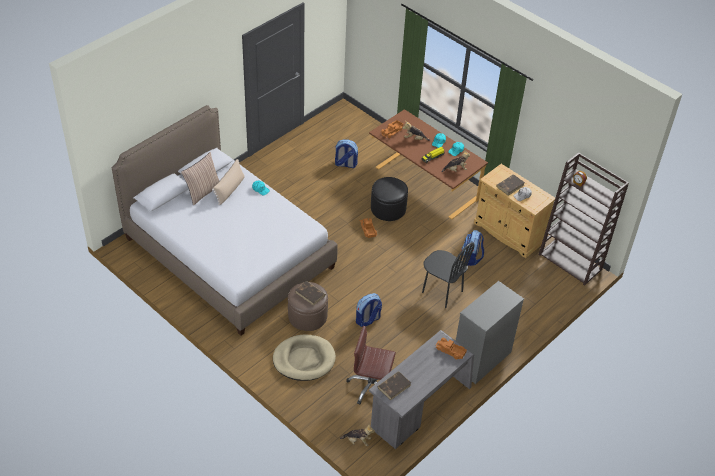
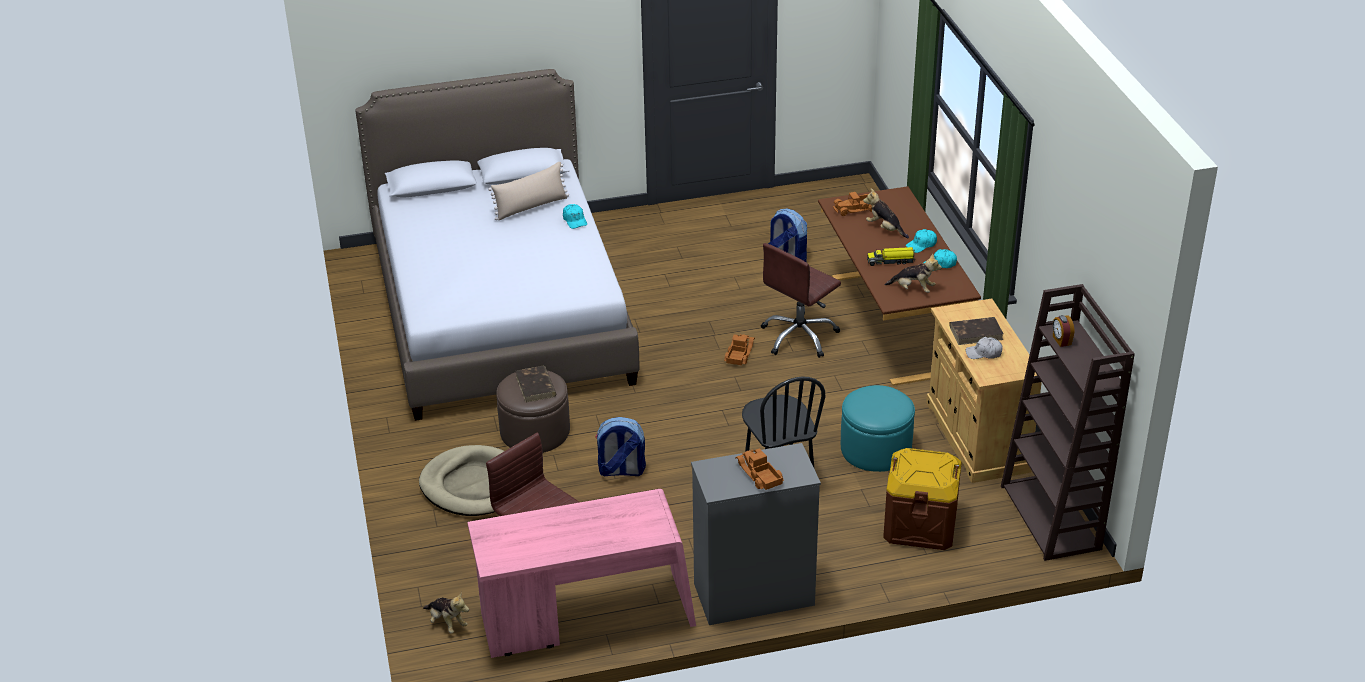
camera: 35 degrees right, 10 degrees down
pillow [181,152,219,205] -> none
grey desk [369,330,474,449] -> pink desk [467,489,696,658]
black ottoman [371,177,408,221] -> brown office chair [761,243,841,358]
brown book [377,371,411,400] -> none
toy truck [436,338,467,360] -> toy truck moved to [735,449,784,490]
backpack [461,230,484,266] -> turquoise ottoman [841,385,915,472]
none -> brown storage box [883,448,962,550]

